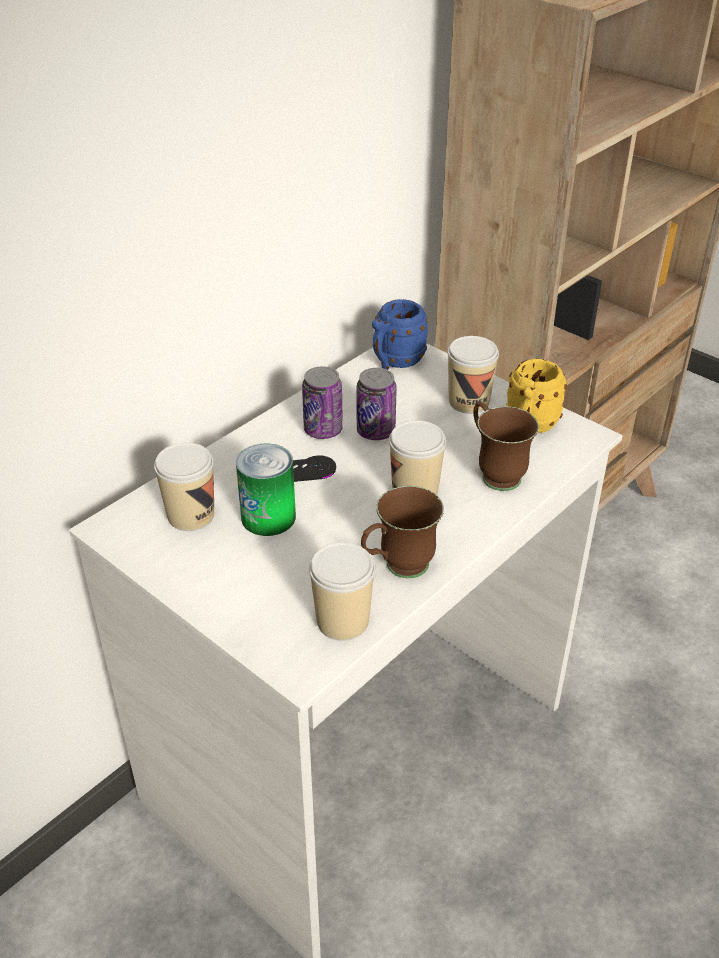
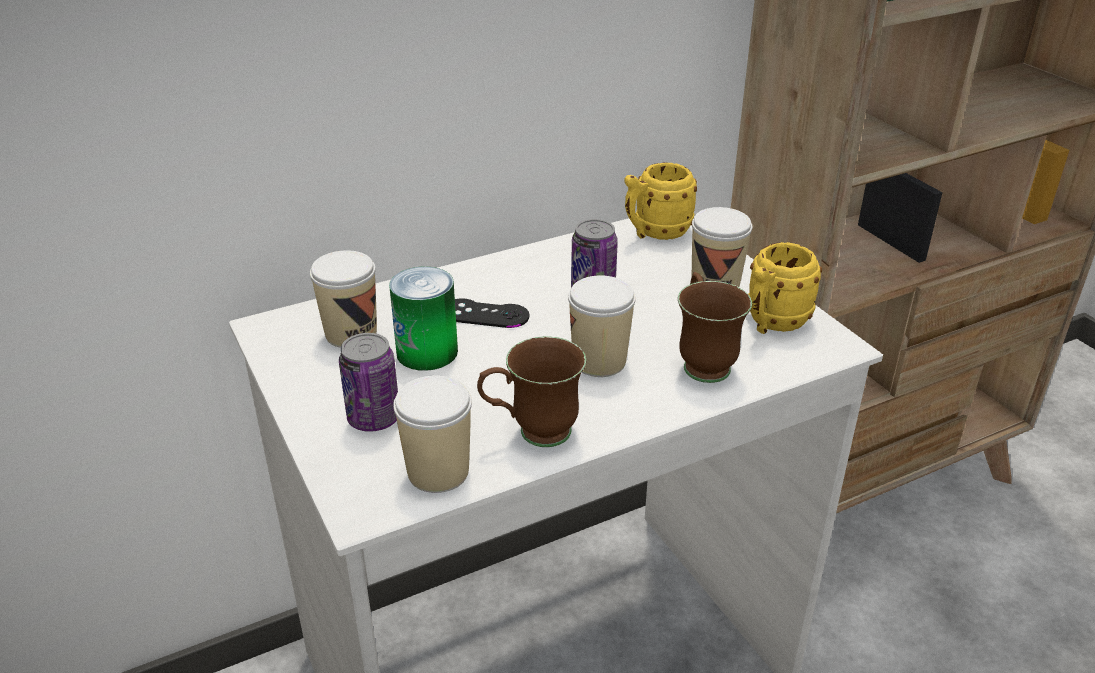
camera: 20 degrees right, 5 degrees down
can [302,366,343,439] -> can moved to [339,333,398,432]
blue mug [372,299,429,370] -> yellow mug [625,163,697,240]

